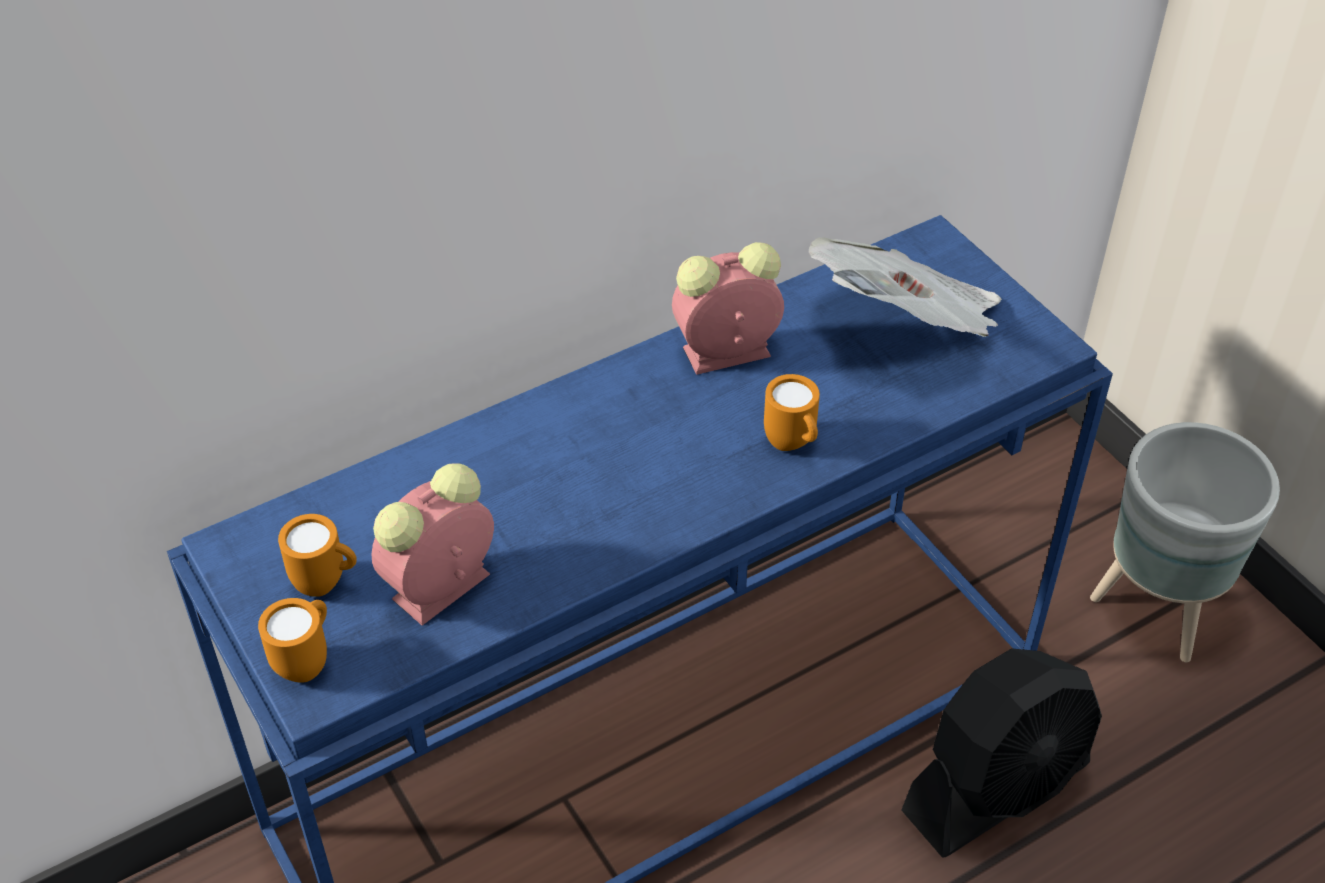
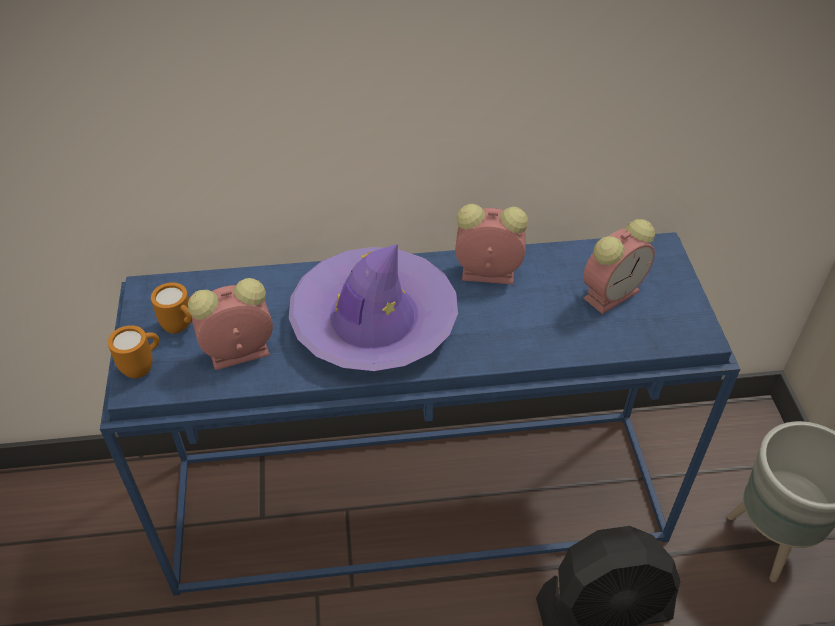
camera: 25 degrees right, 0 degrees up
orange mug [764,374,820,451] -> none
newspaper [809,237,1002,337] -> alarm clock [583,219,655,314]
none -> purple hat [289,244,458,371]

